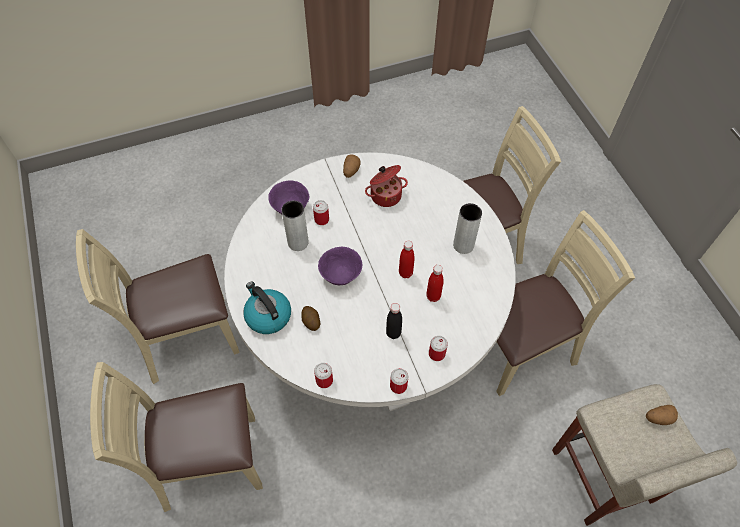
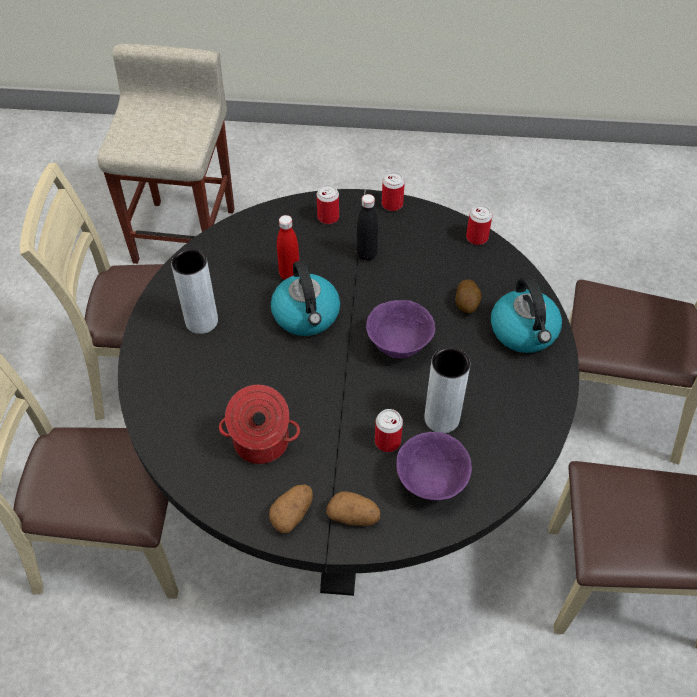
camera: 155 degrees left, 5 degrees down
white dining table [224,152,516,411] -> black dining table [118,189,579,596]
red bottle [399,241,415,278] -> kettle [271,260,340,336]
potato [646,405,678,425] -> potato moved to [326,491,380,526]

